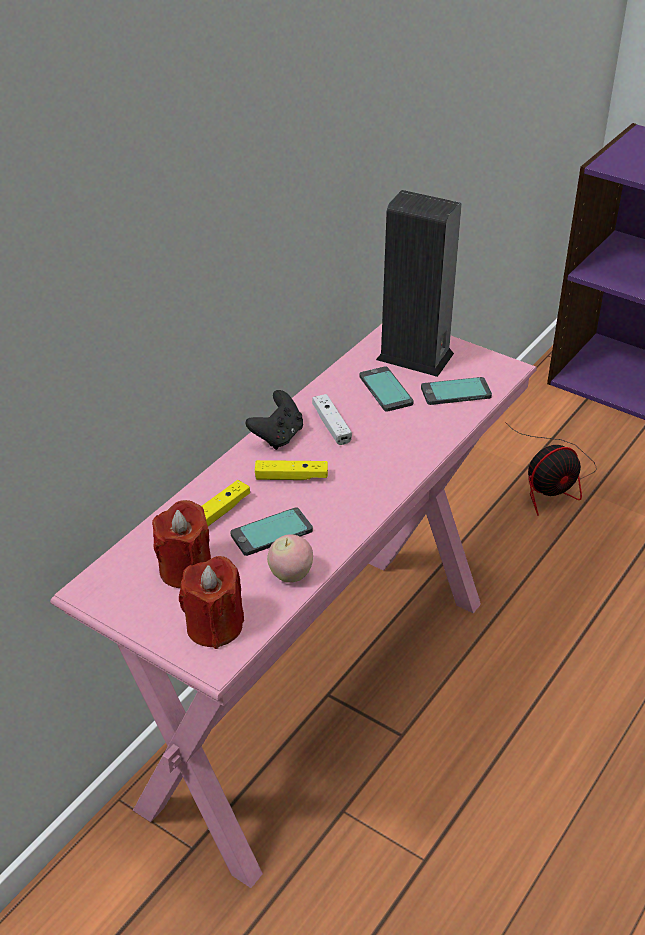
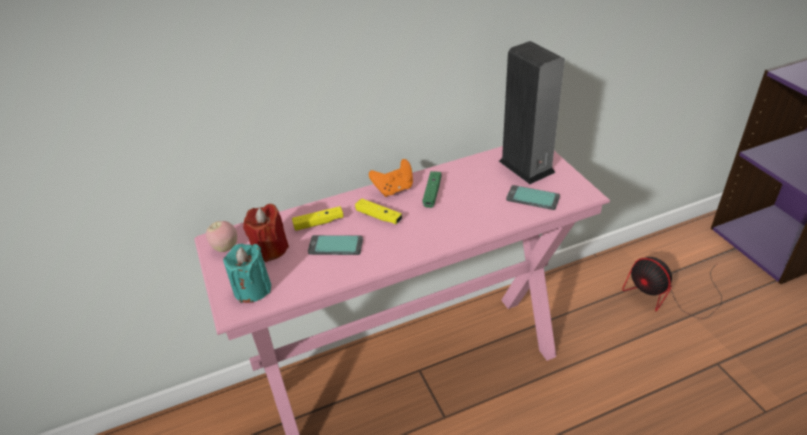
camera: 35 degrees right, 0 degrees up
red candle [179,556,244,649] -> turquoise candle [223,244,271,303]
black game controller [246,390,303,450] -> orange game controller [369,159,413,197]
apple [267,534,313,583] -> apple moved to [206,221,237,252]
white game controller [312,394,352,445] -> green game controller [423,171,442,208]
phone [360,366,413,412] -> none
fan [505,422,597,516] -> fan turned 45 degrees clockwise [622,257,722,319]

